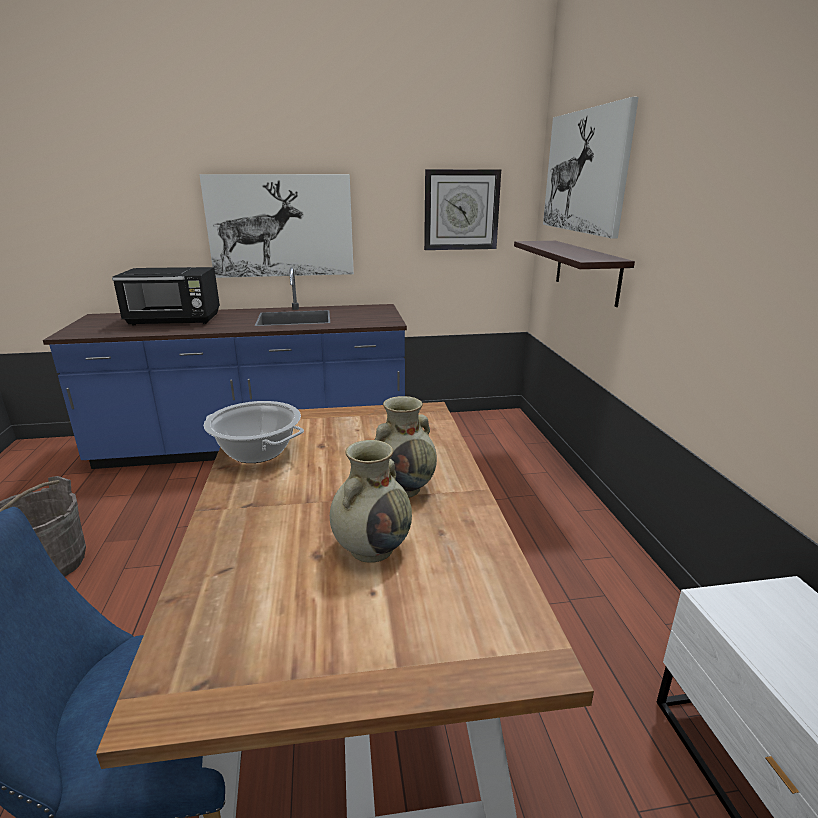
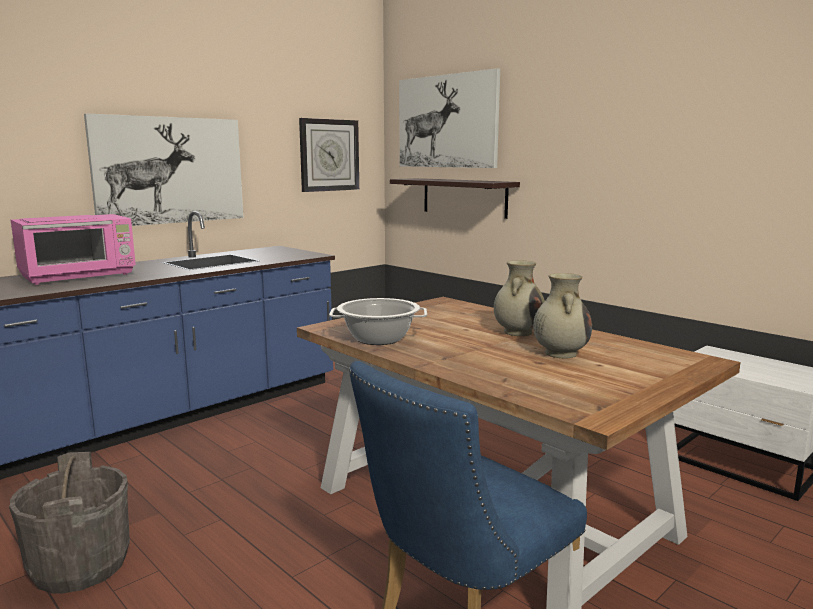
camera: 35 degrees left, 10 degrees down
black microwave [112,267,220,325] -> pink microwave [11,214,136,285]

